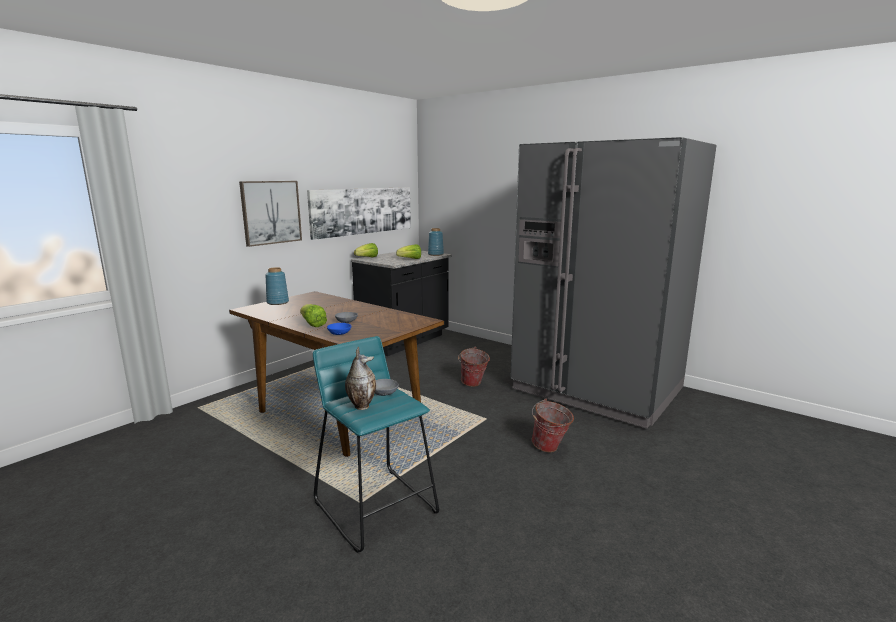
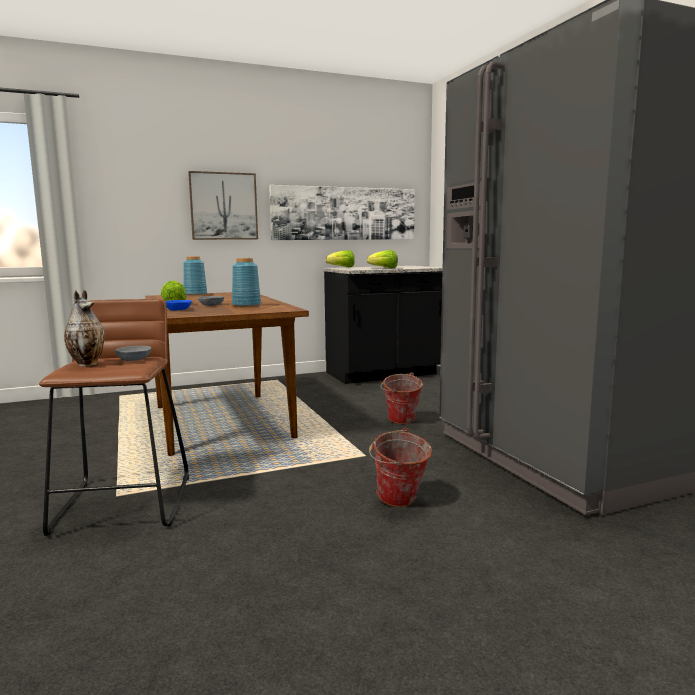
camera: 30 degrees right, 5 degrees down
turquoise stool [313,336,439,553] -> brown stool [39,299,189,536]
blue vase [428,228,444,256] -> blue vase moved to [232,258,261,307]

